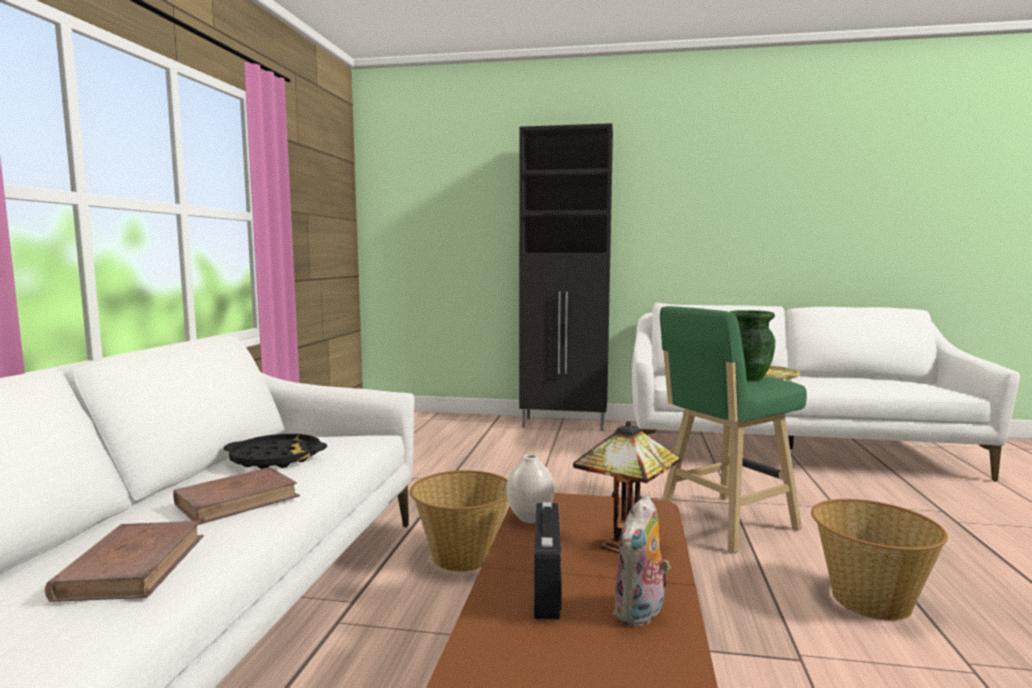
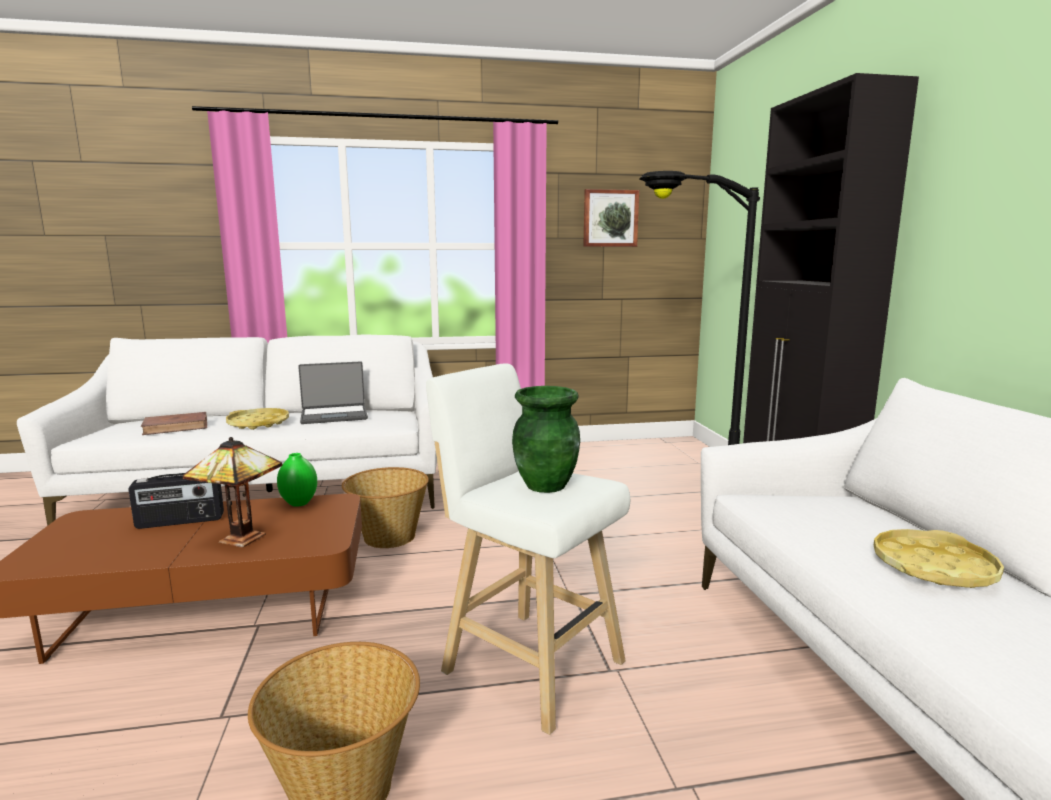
camera: 70 degrees right, 5 degrees up
brown book [173,467,300,525] -> yellow tray [226,408,289,430]
black tray [224,434,327,469] -> laptop [298,361,368,424]
white vase [507,454,554,523] -> green vase [277,453,317,507]
plush toy [613,495,670,627] -> none
green stool [660,306,807,553] -> white stool [426,363,630,735]
none -> picture [583,189,639,247]
none -> black floor lamp [639,171,760,445]

